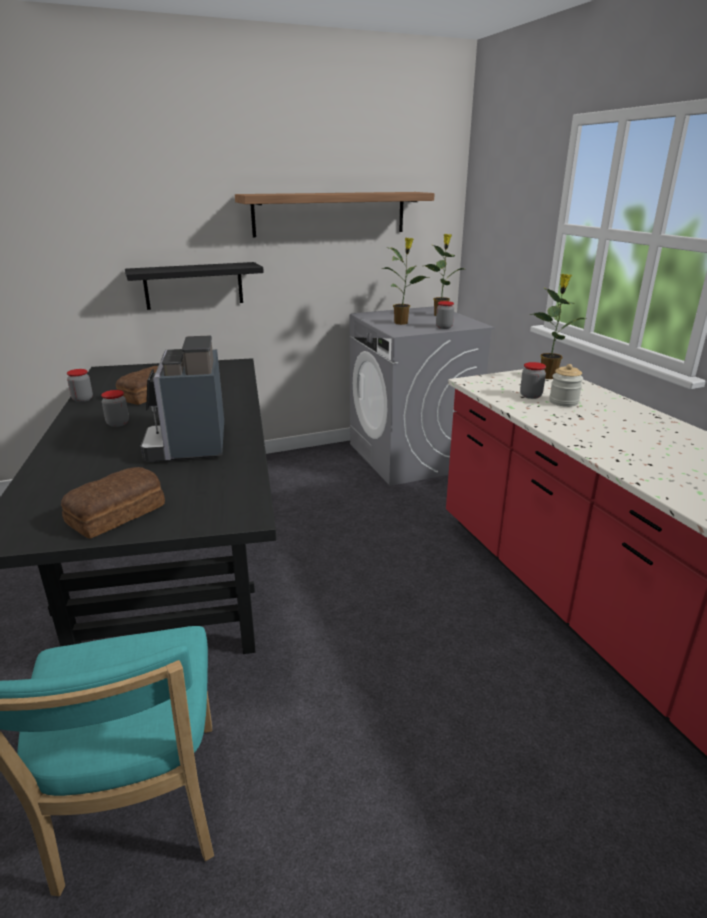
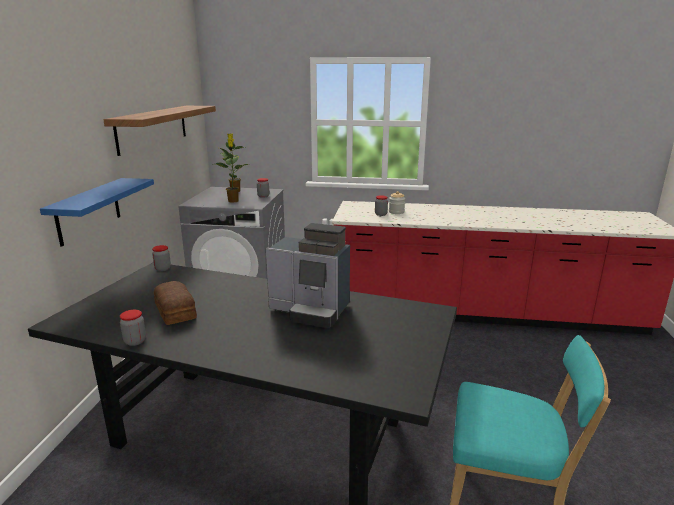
camera: 60 degrees left, 5 degrees down
bread [61,467,165,539] -> none
jar [101,390,129,427] -> jar moved to [152,245,171,271]
black shelf [125,262,264,310] -> blue shelf [40,178,154,247]
potted plant [529,274,585,379] -> none

